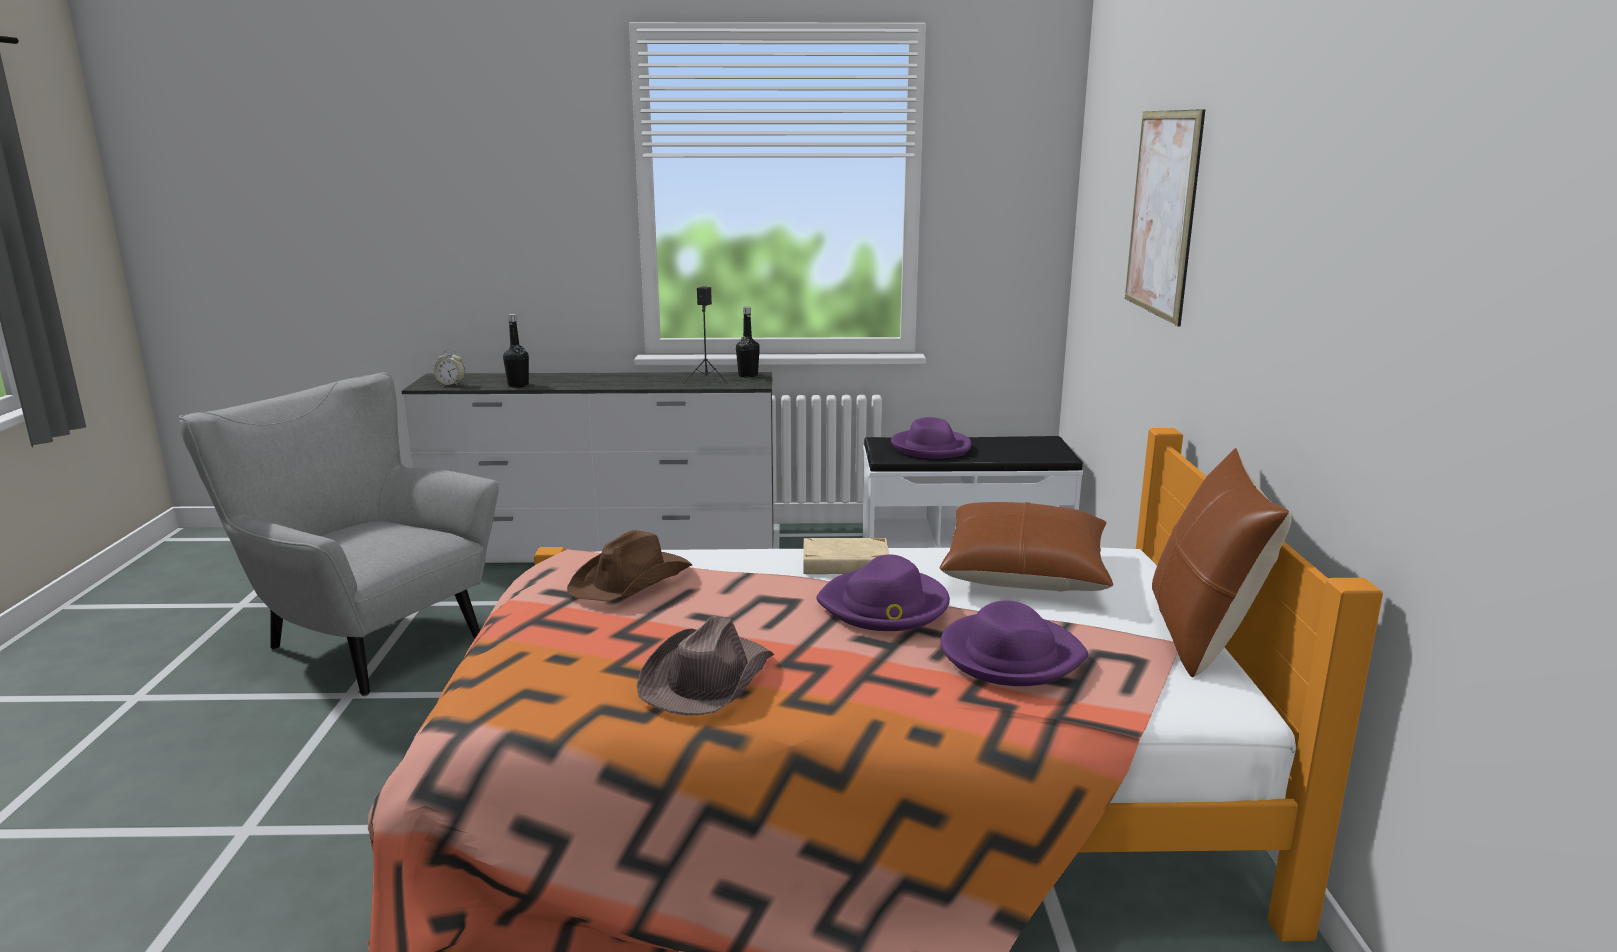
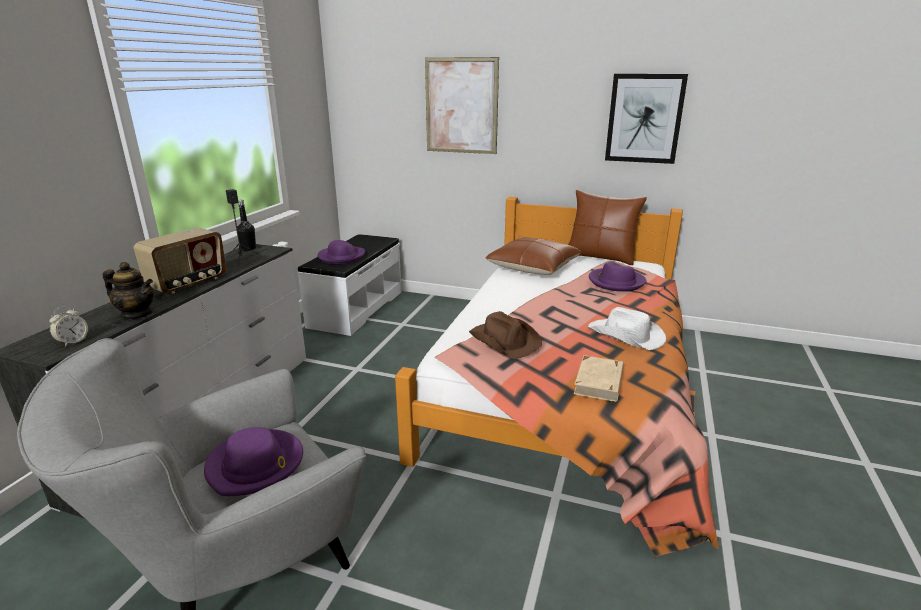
camera: 70 degrees left, 5 degrees up
black bottle [503,314,529,388] -> teapot [102,262,154,319]
brown hat [637,615,774,715] -> white hat [588,307,666,350]
beige book [803,538,889,574] -> beige book moved to [574,355,624,402]
purple hat [816,554,950,631] -> purple hat moved to [204,427,303,496]
none -> radio [133,228,226,294]
none -> picture [605,74,688,164]

